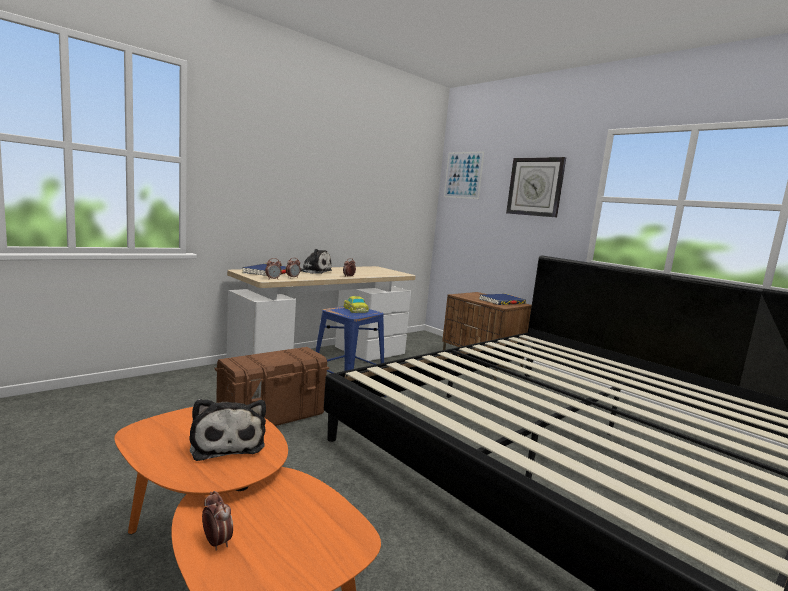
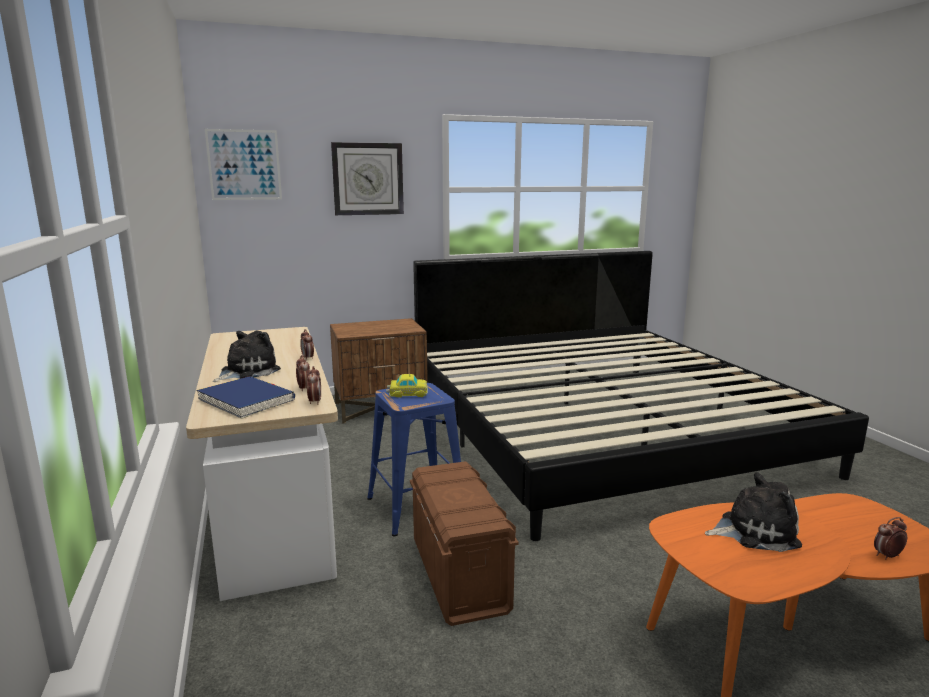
camera: 65 degrees left, 5 degrees up
blue book [479,294,526,305] -> none

